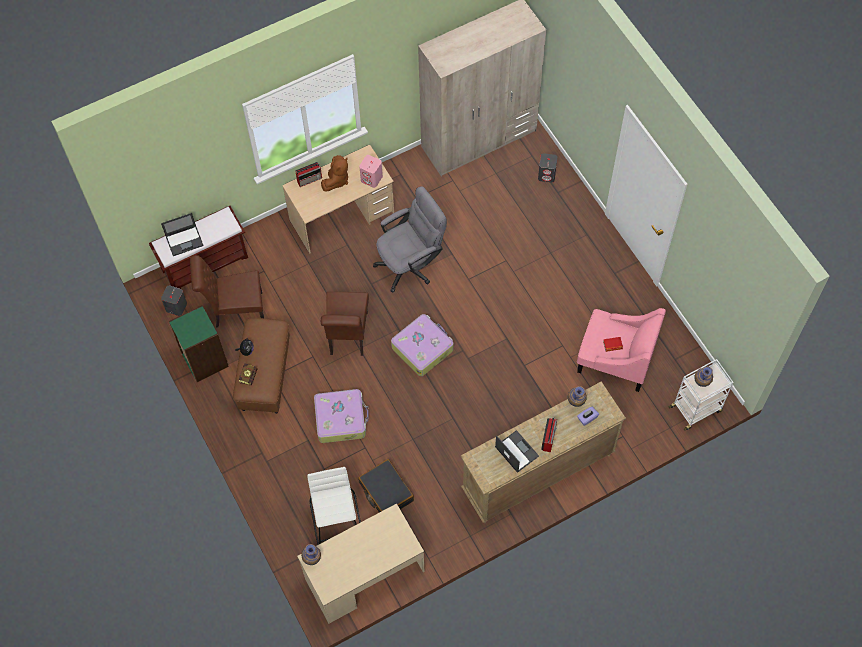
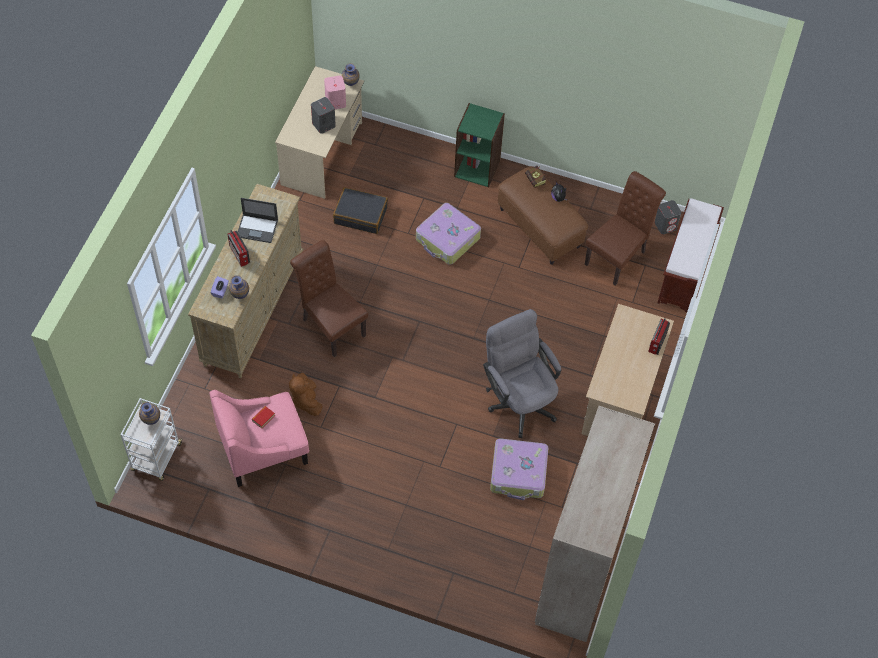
camera: 135 degrees right, 5 degrees down
laptop [161,213,204,256] -> none
green bookcase [169,305,229,382] -> green bookcase moved to [454,103,505,187]
white stool [307,467,361,545] -> none
brown plush toy [321,155,348,191] -> brown plush toy moved to [289,373,323,416]
brown chair [321,292,369,356] -> brown chair moved to [290,240,368,357]
pink speaker [359,155,383,188] -> pink speaker moved to [324,76,346,109]
grey office chair [373,186,447,293] -> grey office chair turned 135 degrees clockwise [483,309,561,438]
suitcase [391,314,453,376] -> suitcase moved to [490,438,548,500]
grey speaker [538,153,557,182] -> grey speaker moved to [311,97,336,134]

